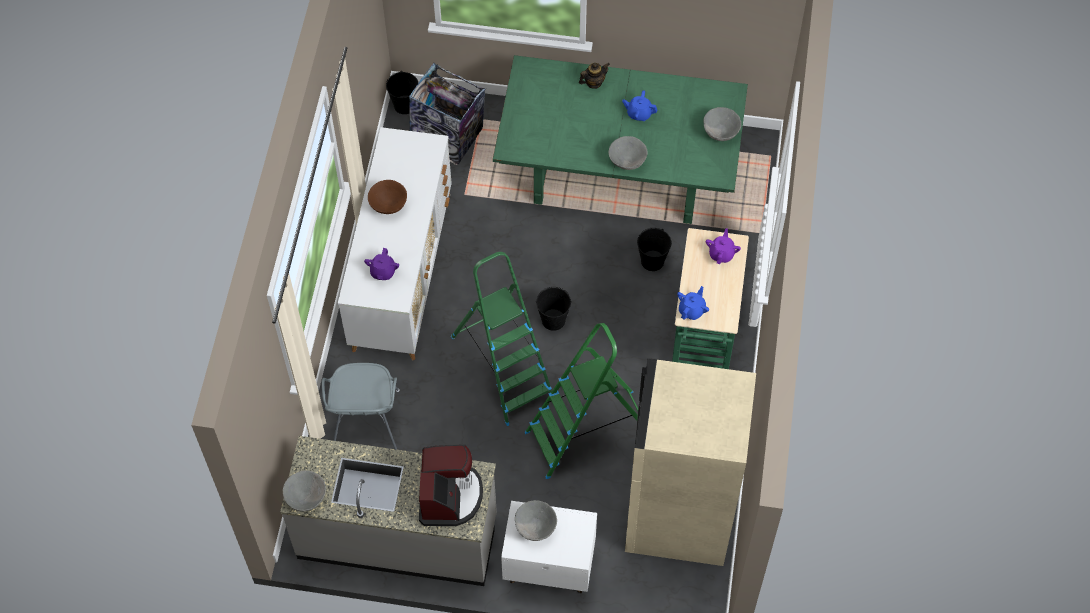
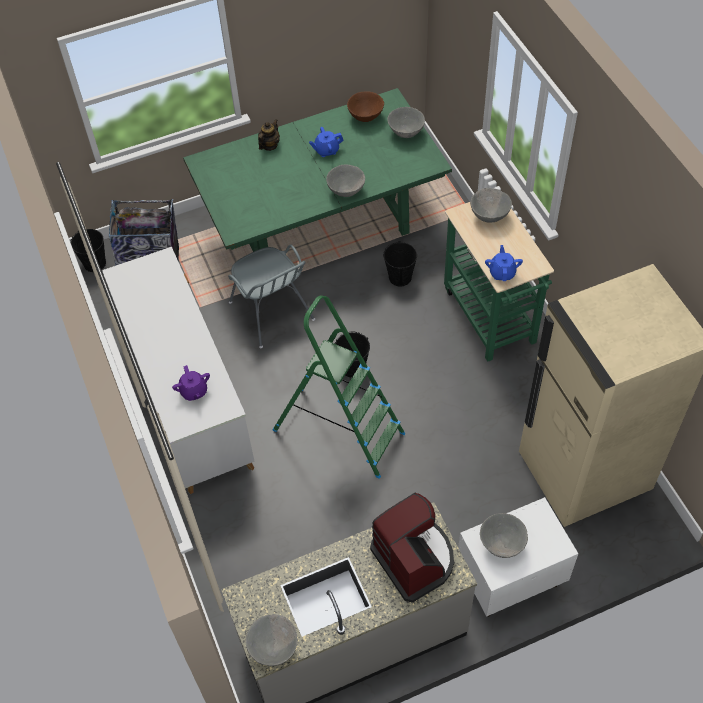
camera: 30 degrees left, 5 degrees down
grey chair [322,363,400,450] -> grey chair moved to [228,245,315,348]
brown bowl [368,180,407,214] -> brown bowl moved to [347,92,384,122]
green step ladder [525,323,638,479] -> none
purple teapot [706,228,741,264] -> grey bowl [470,188,512,223]

